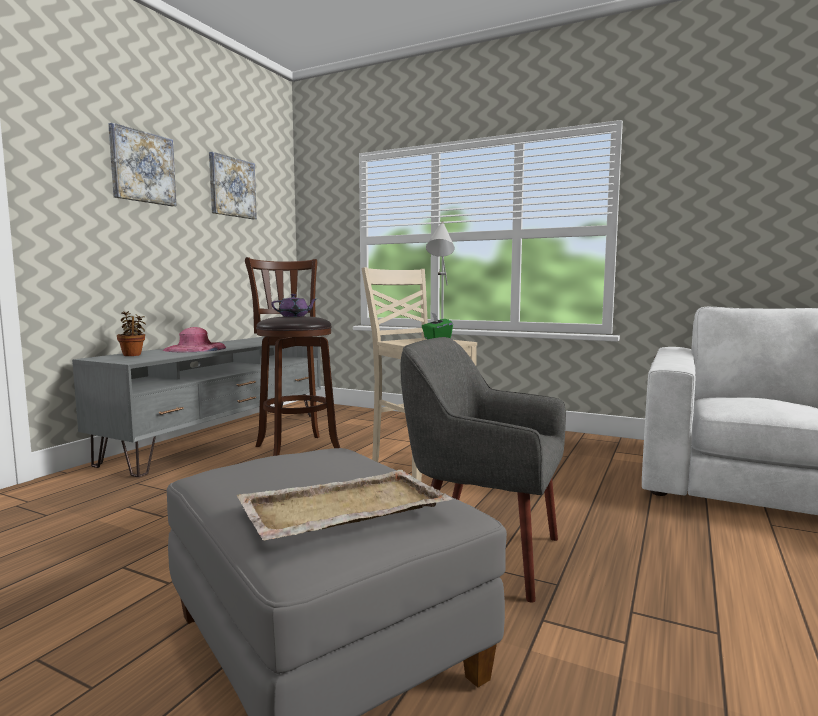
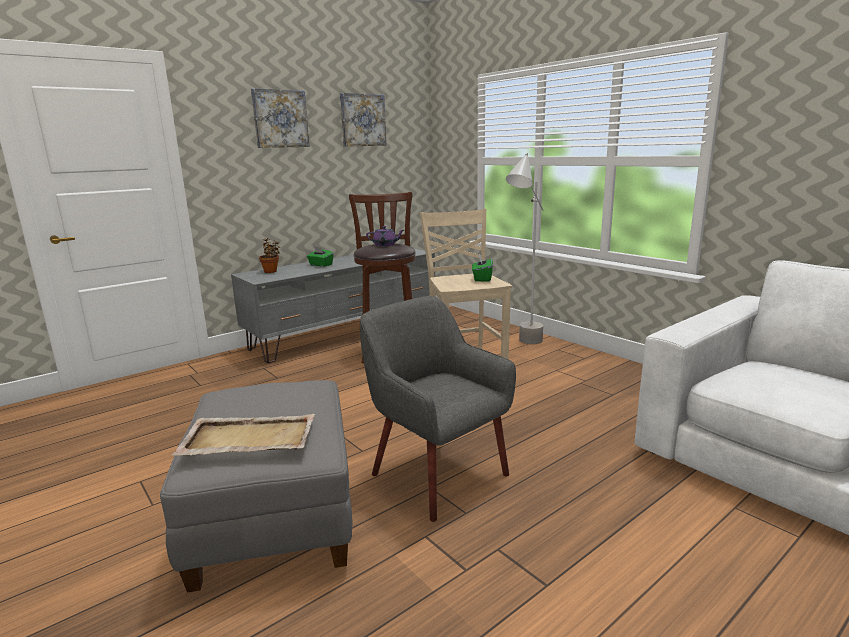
camera: 25 degrees right, 10 degrees up
pink hat [163,327,226,352] -> green tissue box [307,247,334,267]

